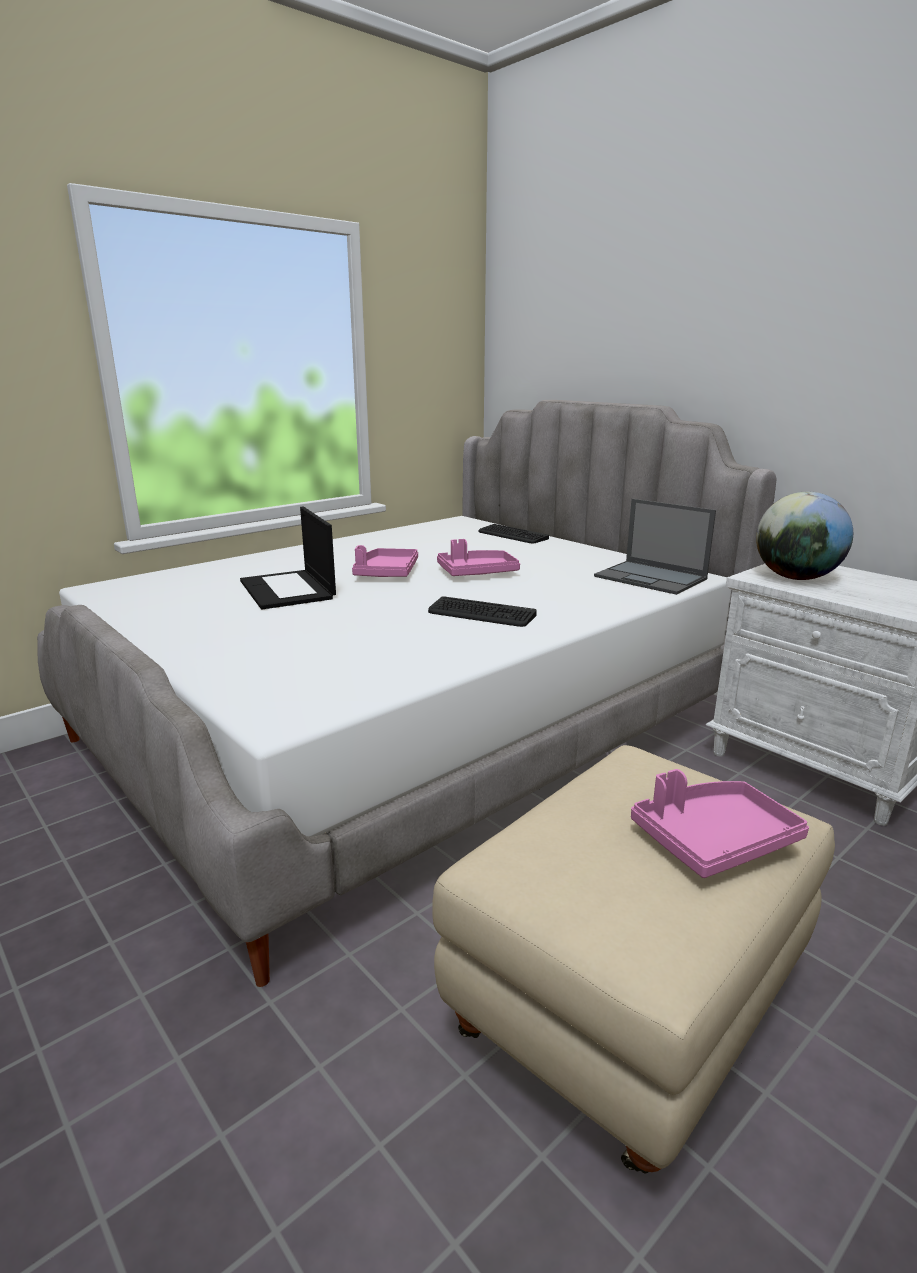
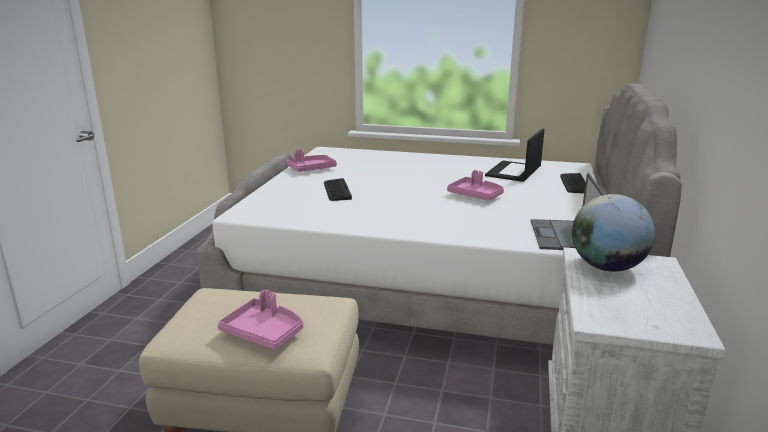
camera: 55 degrees right, 0 degrees up
laptop [240,507,336,609] -> laptop moved to [485,129,545,182]
pink tray [352,545,418,577] -> pink tray moved to [286,149,337,172]
keyboard [428,596,537,627] -> keyboard moved to [324,178,352,201]

